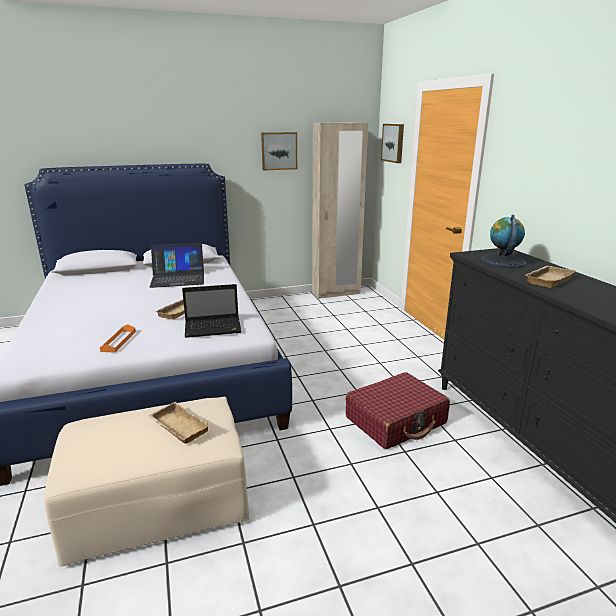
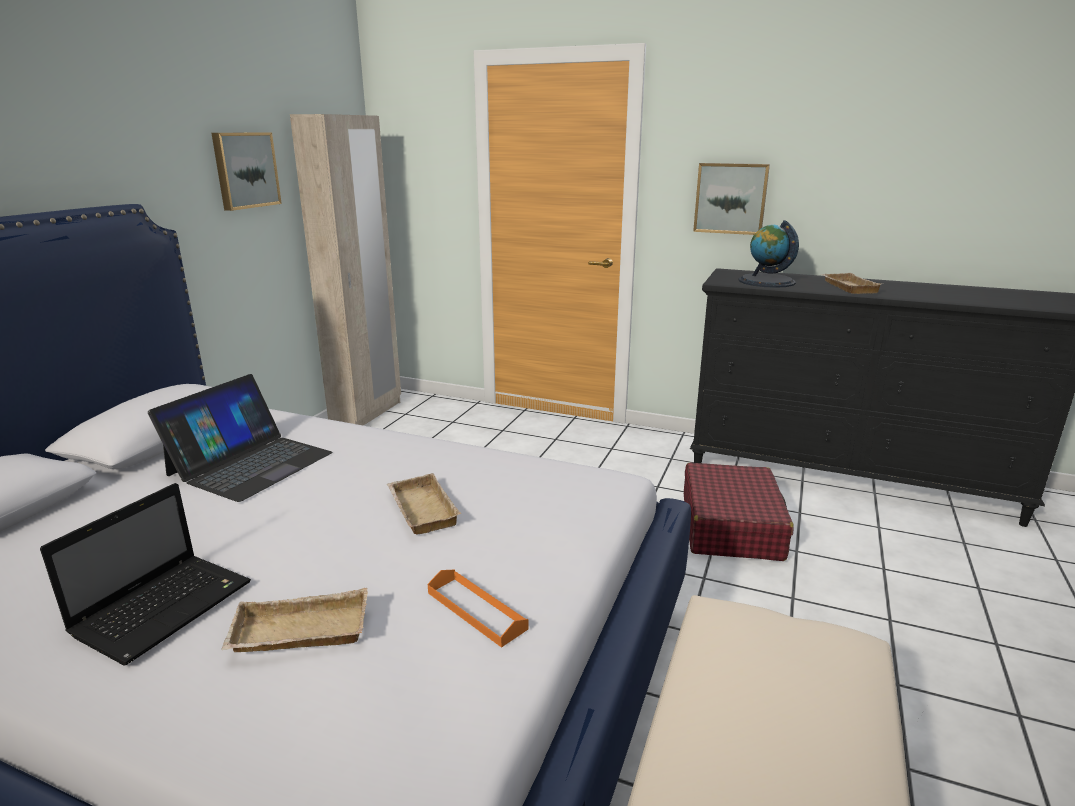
camera: 50 degrees left, 0 degrees up
beige tray [148,402,211,444] -> beige tray moved to [221,588,368,652]
laptop [182,284,242,338] -> laptop moved to [40,483,251,666]
picture [381,124,404,163] -> picture moved to [693,163,770,235]

